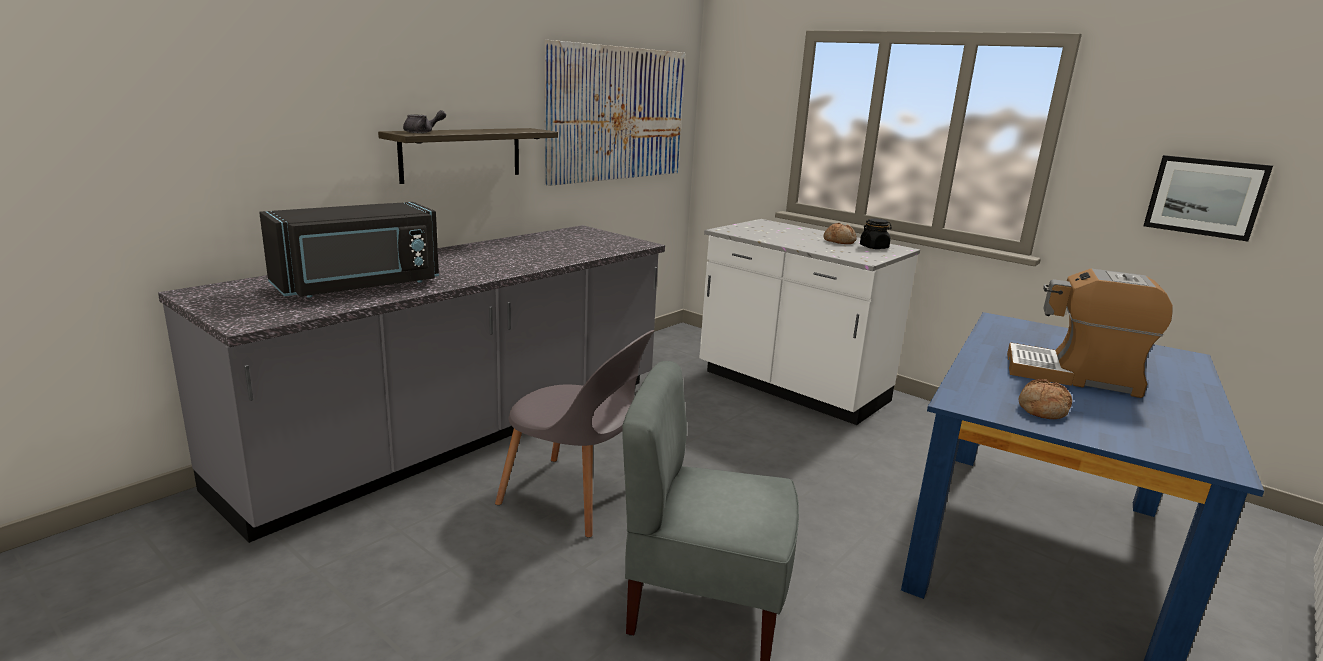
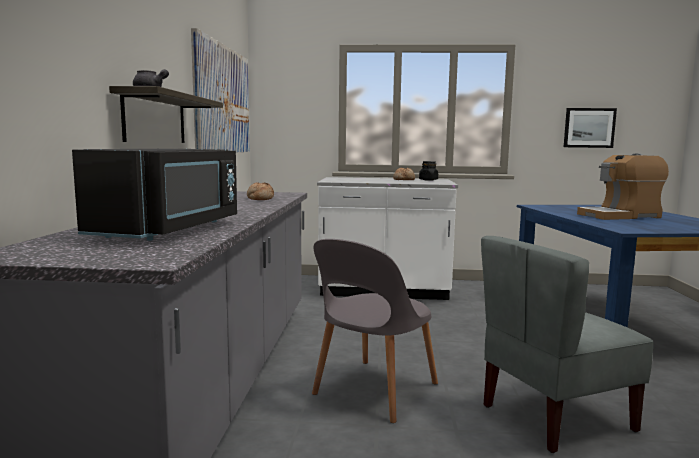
camera: 35 degrees left, 10 degrees down
grey chair [495,330,654,538] -> grey chair turned 135 degrees clockwise [312,239,438,423]
bread [1019,379,1072,419] -> bread moved to [247,182,274,200]

